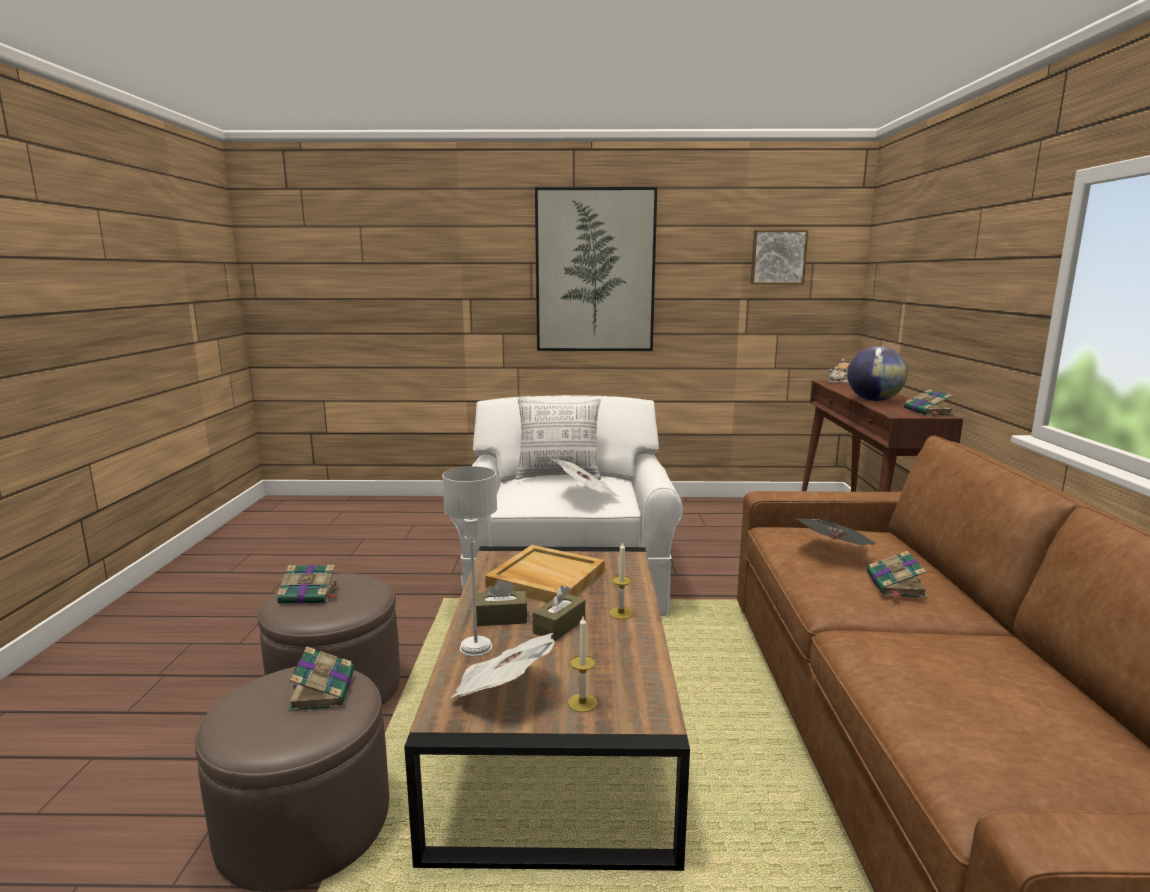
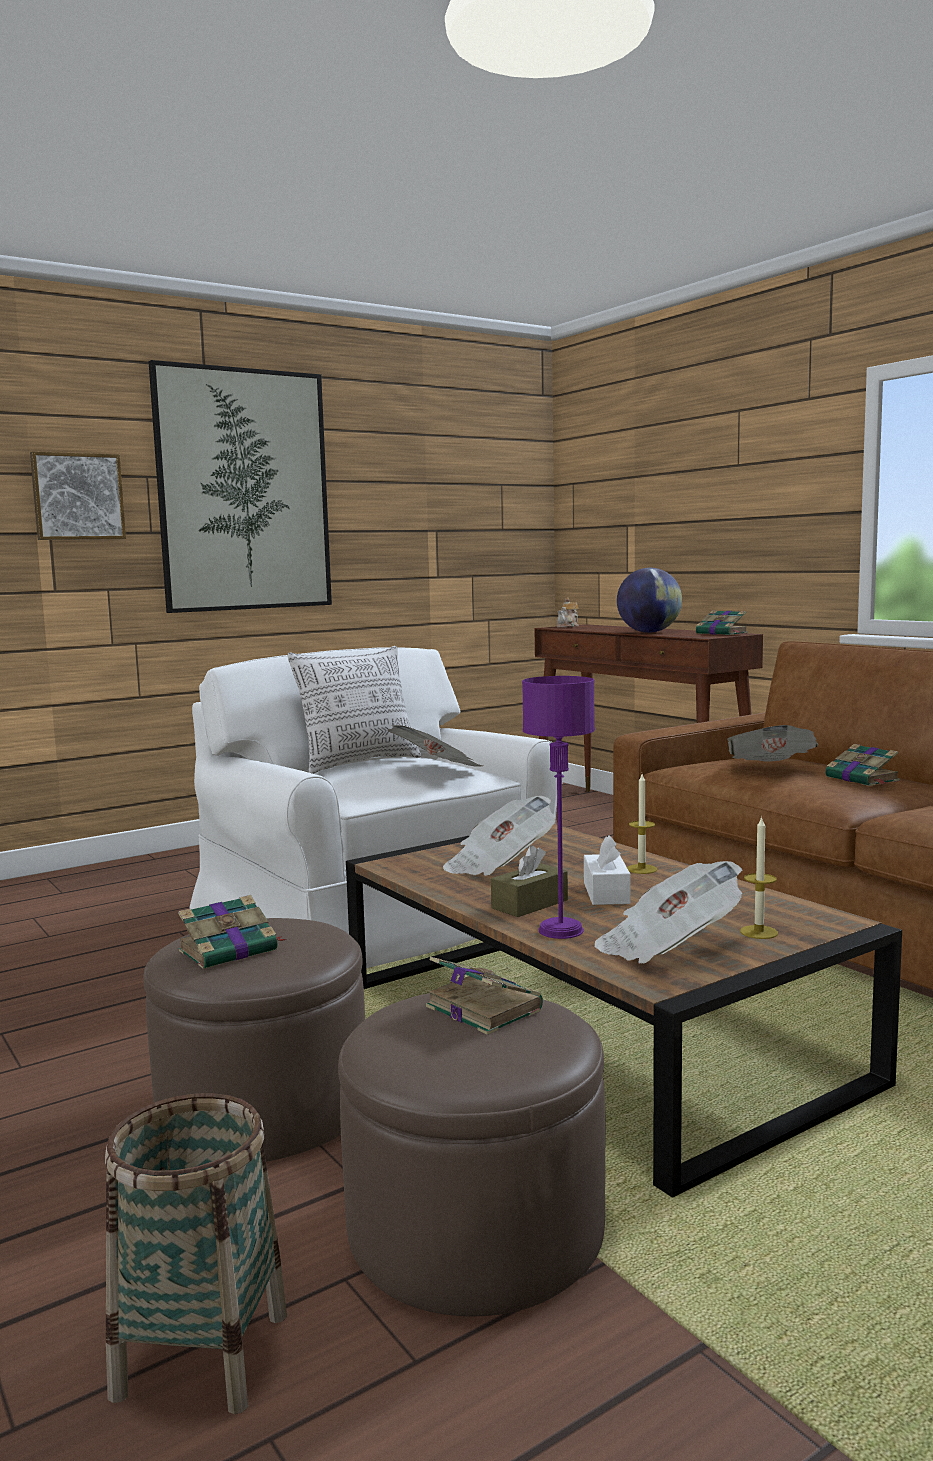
camera: 35 degrees left, 5 degrees down
grey table lamp [442,466,497,656] -> purple table lamp [522,676,595,939]
beige tray [485,545,605,603] -> newspaper [443,796,556,876]
brown tissue box [533,585,585,641] -> white tissue box [584,836,631,905]
picture [751,230,808,284] -> picture moved to [30,452,126,540]
none -> basket [105,1093,287,1414]

